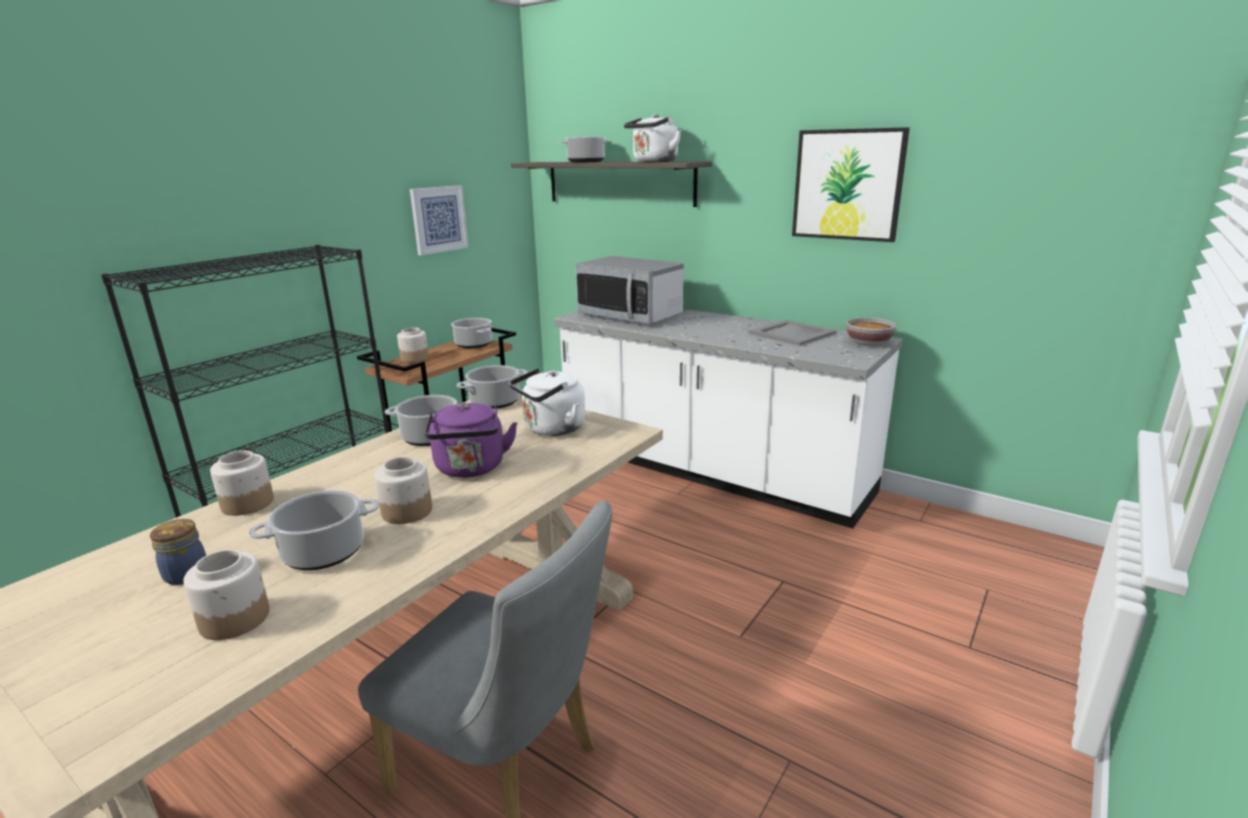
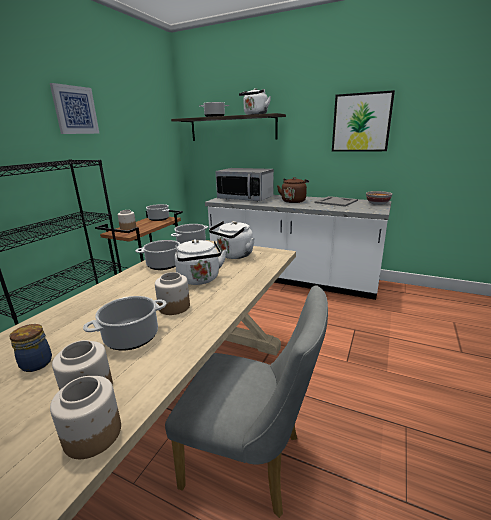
camera: 10 degrees left, 0 degrees up
jar [210,451,274,516] -> jar moved to [50,376,121,459]
picture [410,185,468,255] -> picture moved to [50,83,99,134]
purple kettle [425,403,517,478] -> white kettle [175,239,227,285]
none -> brown kettle [277,177,309,203]

